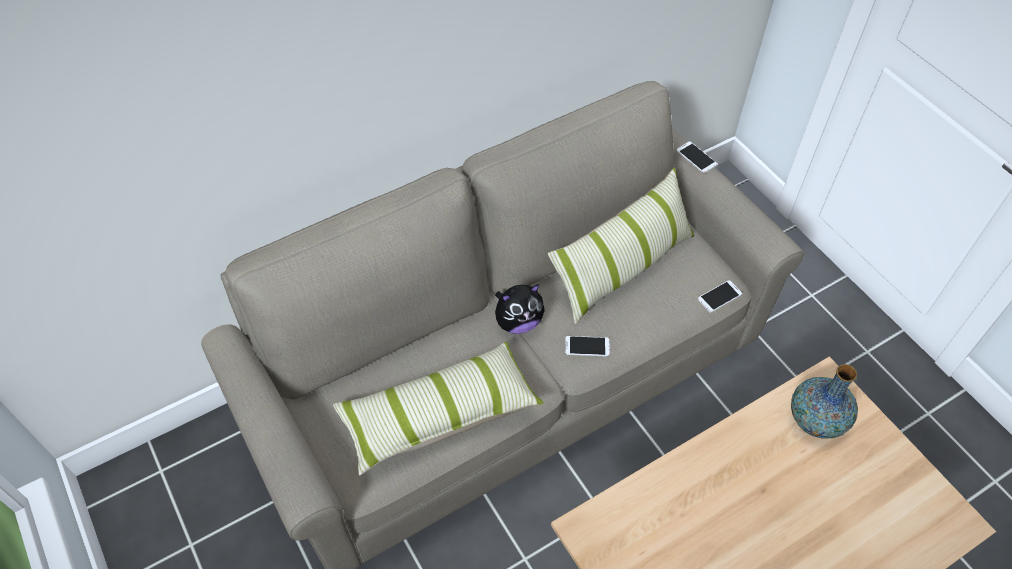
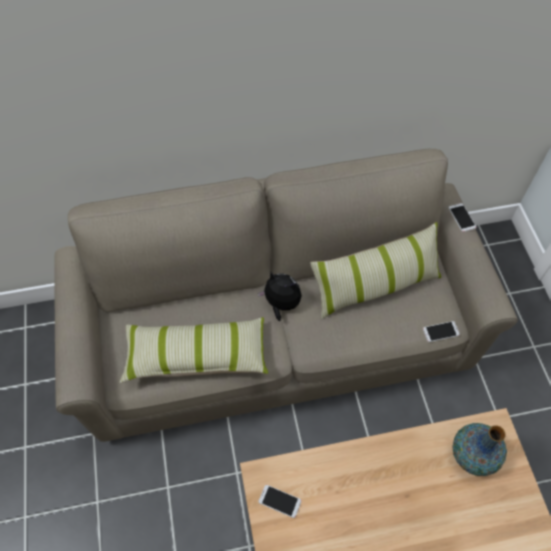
camera: 20 degrees right, 5 degrees up
plush toy [495,284,545,334] -> plush toy turned 150 degrees counterclockwise [258,272,302,321]
phone [565,336,610,357] -> phone moved to [259,485,301,518]

